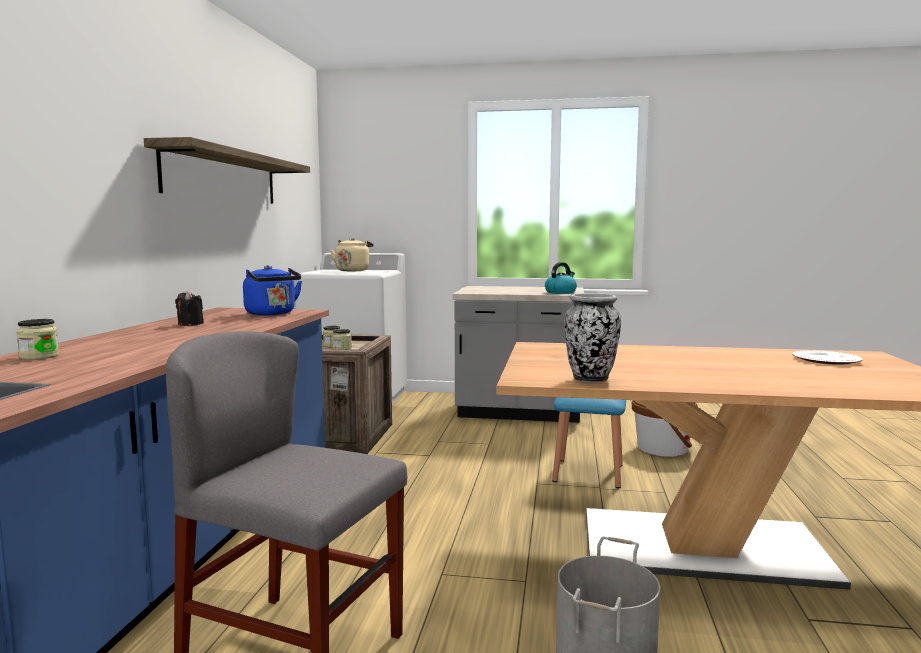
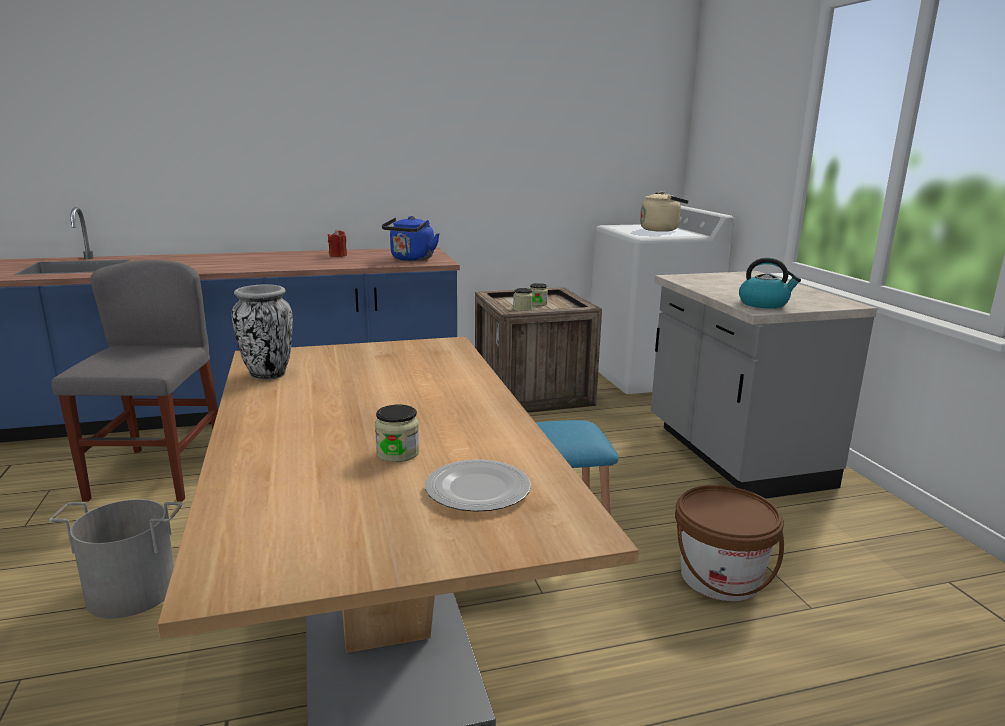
camera: 65 degrees right, 10 degrees up
jar [17,319,59,360] -> jar moved to [375,405,419,462]
shelf [144,137,310,203] -> none
black candle [175,291,204,326] -> red candle [328,230,347,257]

